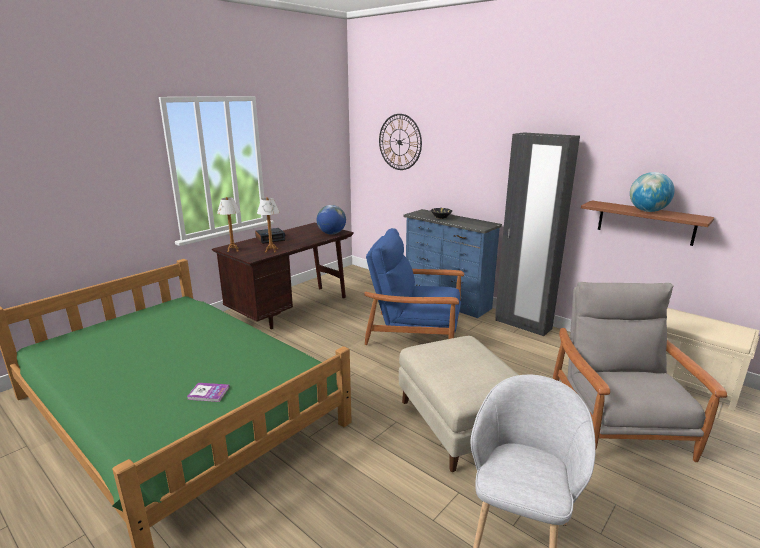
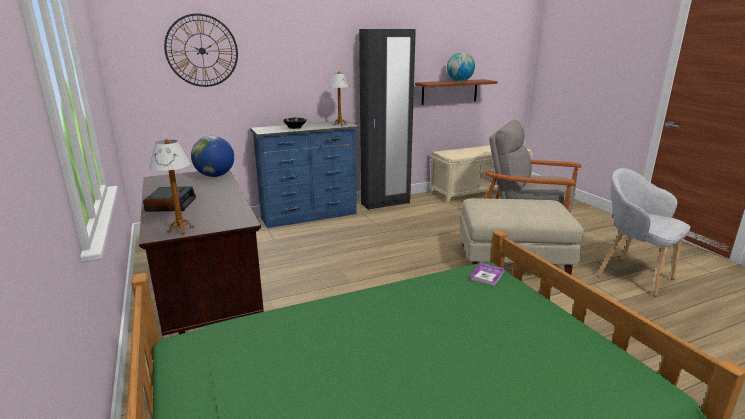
camera: 65 degrees left, 0 degrees up
book [187,383,230,402] -> book moved to [469,263,504,286]
table lamp [257,197,279,252] -> table lamp moved to [329,72,350,126]
blue armchair [364,228,464,345] -> none

